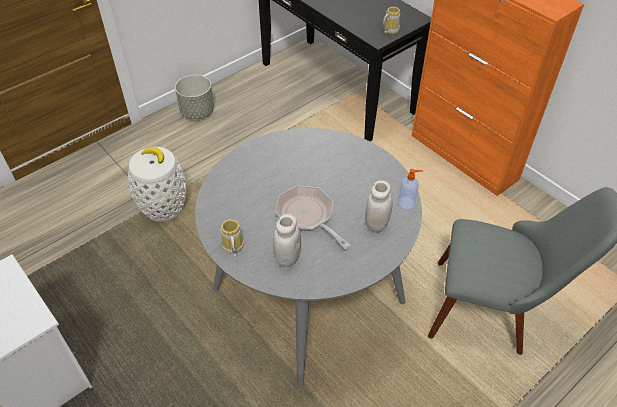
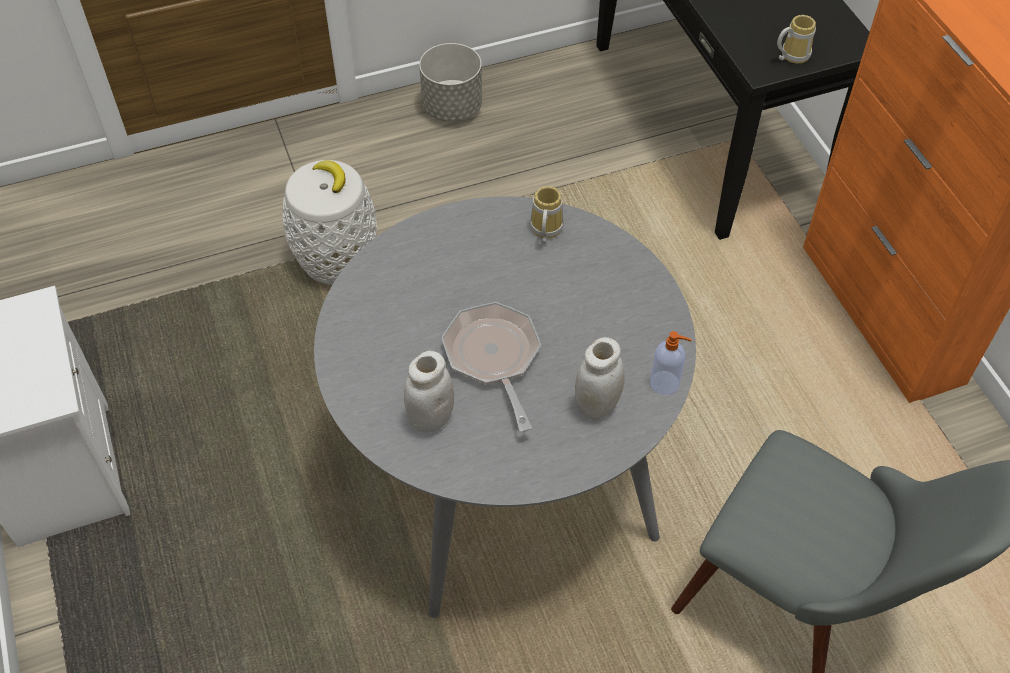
camera: 20 degrees right, 5 degrees up
mug [221,219,244,257] -> mug moved to [530,186,564,243]

